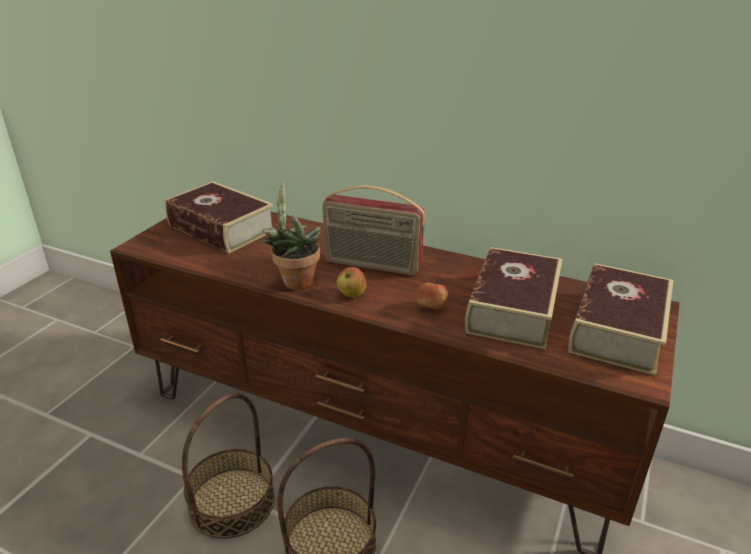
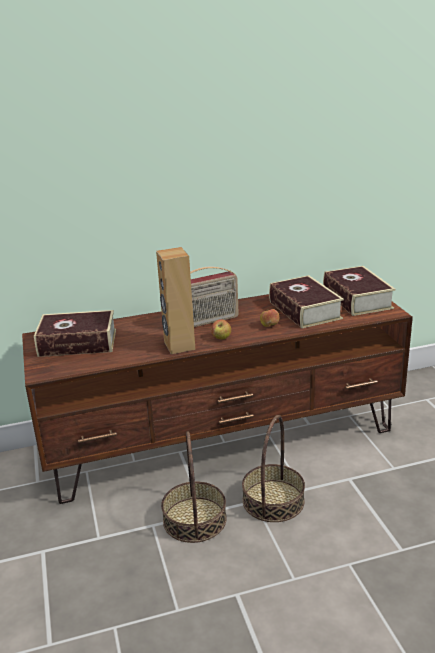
camera: 40 degrees left, 5 degrees down
potted plant [259,181,321,290] -> brown speaker [156,247,195,354]

